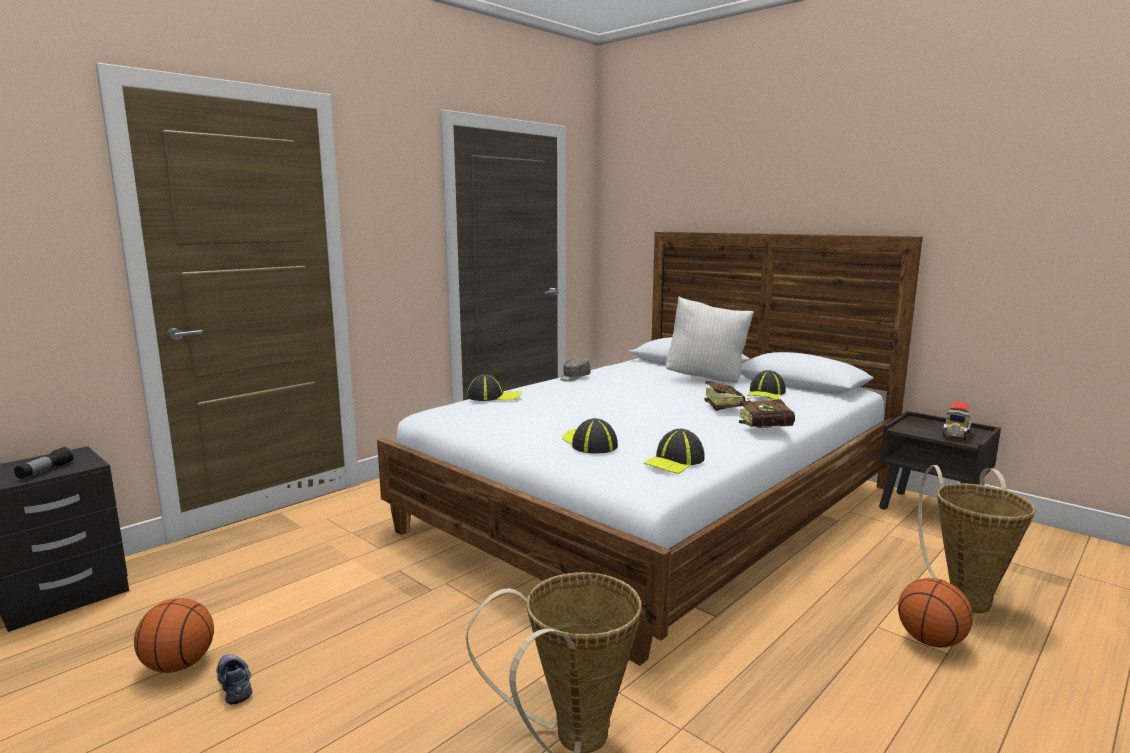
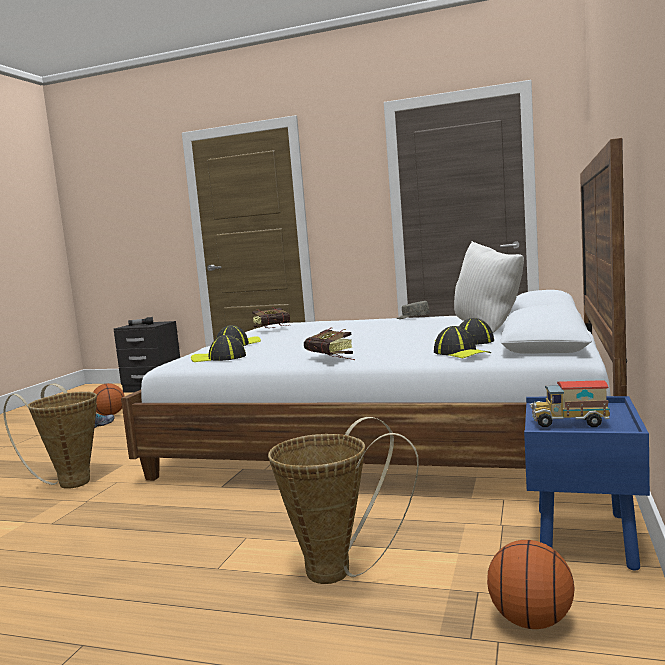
camera: 65 degrees right, 5 degrees down
cap [467,374,522,401] -> cap moved to [434,326,491,358]
book [705,381,746,411] -> book moved to [252,307,290,328]
brown nightstand [879,411,1001,510] -> blue nightstand [524,396,650,570]
basketball [898,578,973,648] -> basketball moved to [487,540,575,629]

